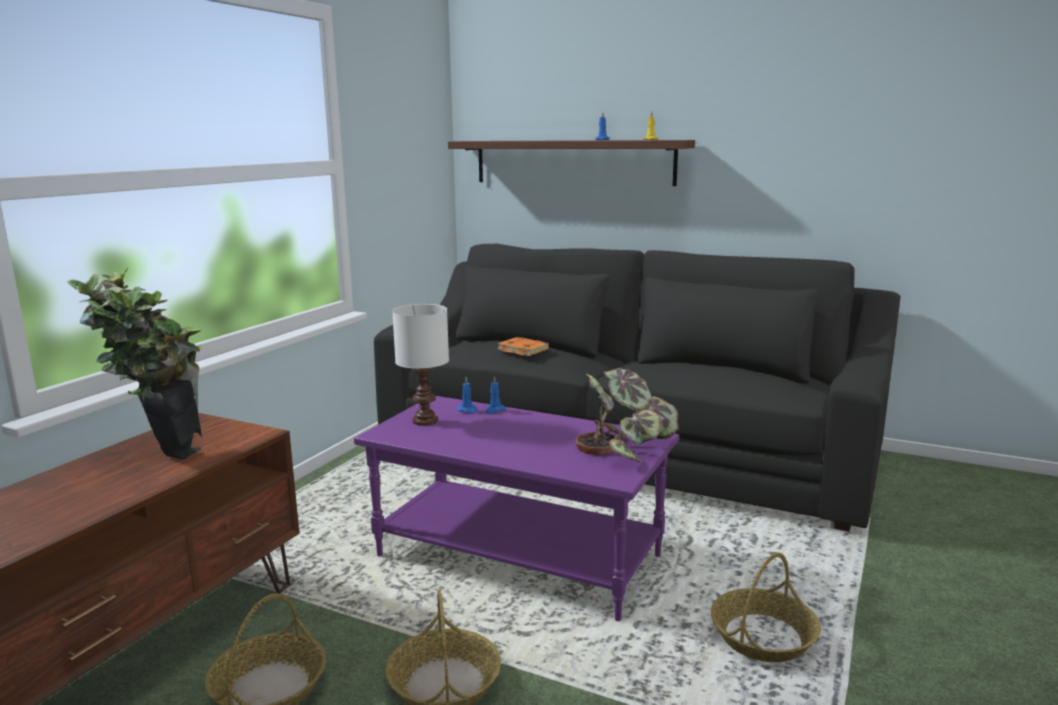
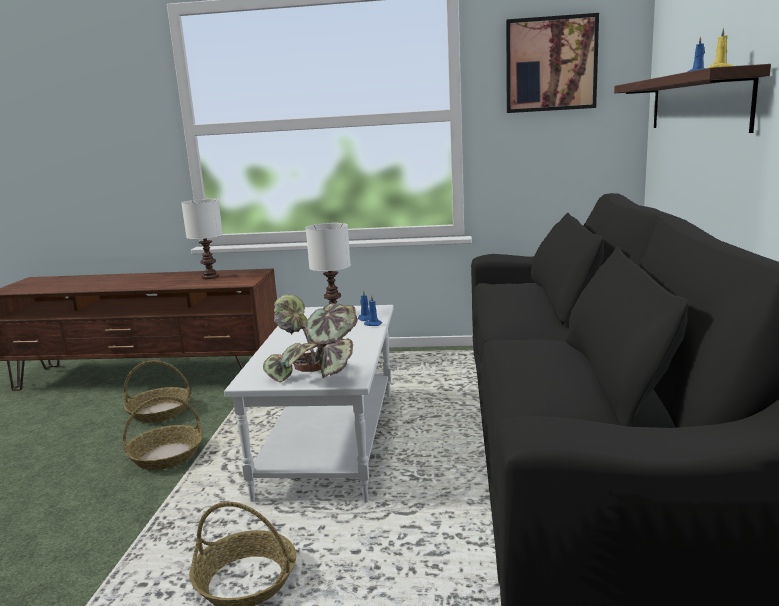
camera: 70 degrees right, 0 degrees up
potted plant [67,268,203,459] -> white table lamp [181,199,223,279]
purple coffee table [354,396,679,621] -> white coffee table [224,305,394,502]
orange book [497,337,549,356] -> none
none -> picture [506,13,599,113]

